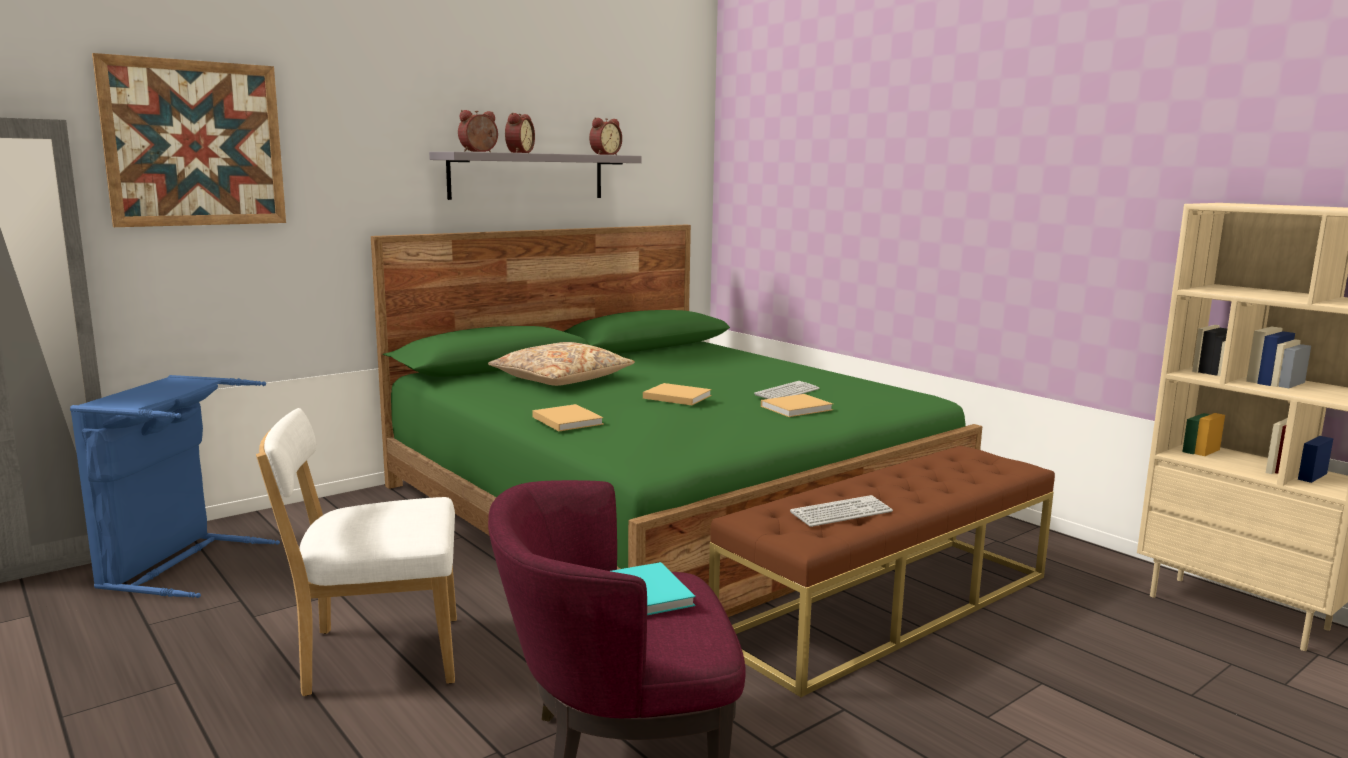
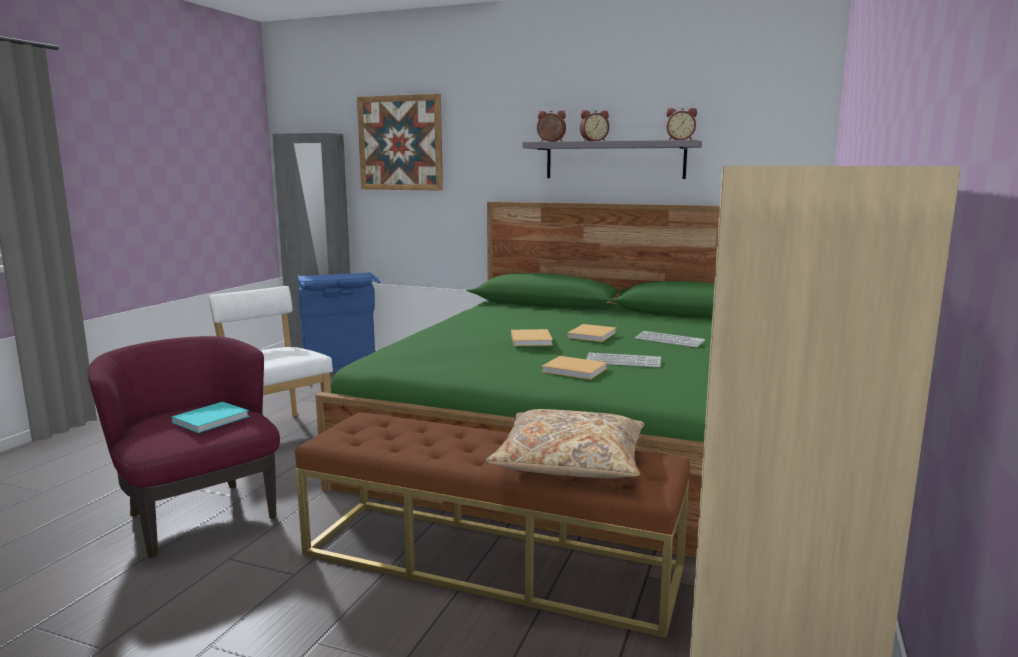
camera: 60 degrees right, 0 degrees up
beige pillow [488,342,635,386] -> beige pillow moved to [486,409,645,479]
beige book [532,404,604,431] -> beige book moved to [567,324,617,342]
keyboard [790,495,893,527] -> keyboard moved to [635,331,705,348]

